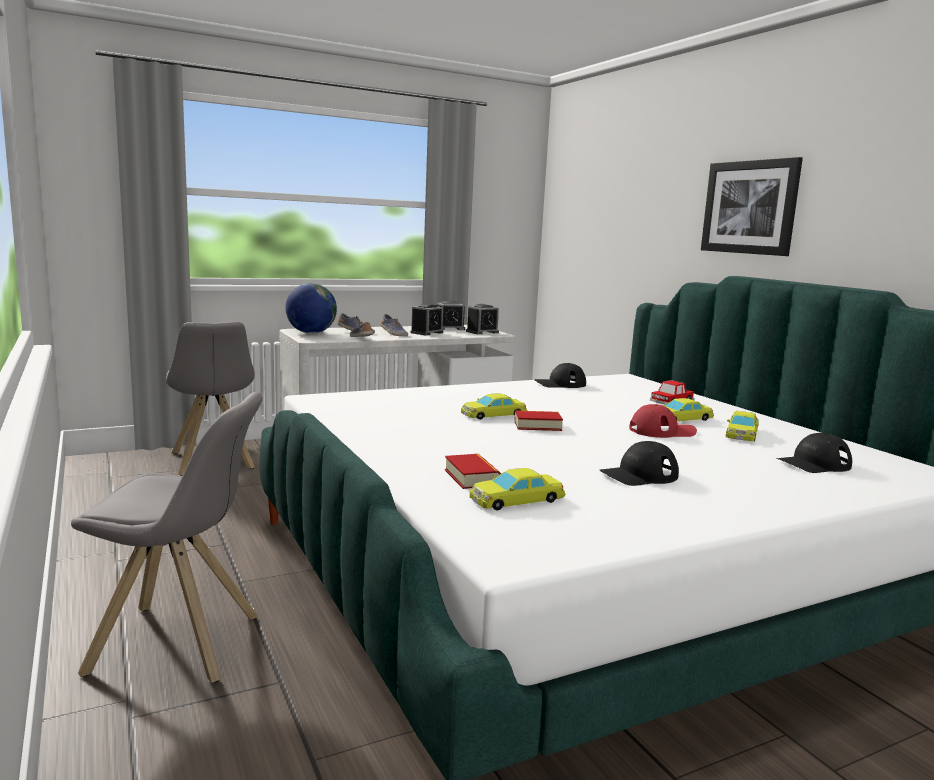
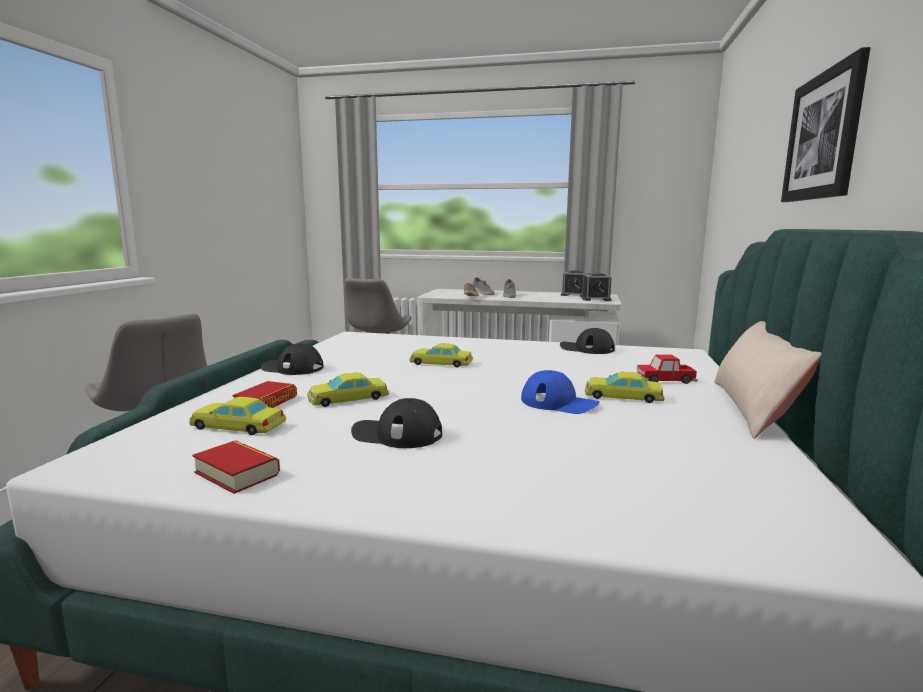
camera: 40 degrees right, 0 degrees up
globe [285,283,337,334] -> none
alarm clock [410,304,443,336] -> none
book [515,410,563,431] -> book moved to [193,440,280,494]
red cap [629,404,697,438] -> blue cap [521,370,599,414]
yellow toy car [726,411,759,441] -> yellow toy car moved to [307,373,389,407]
black cap [776,433,852,473] -> black cap moved to [261,344,324,375]
none -> beige pillow [714,321,821,439]

